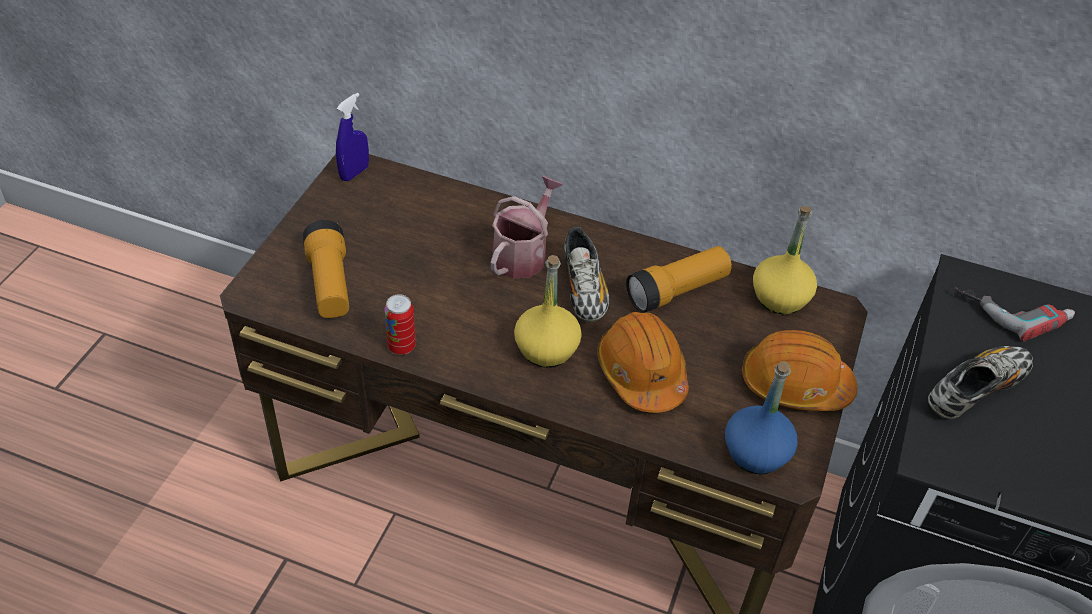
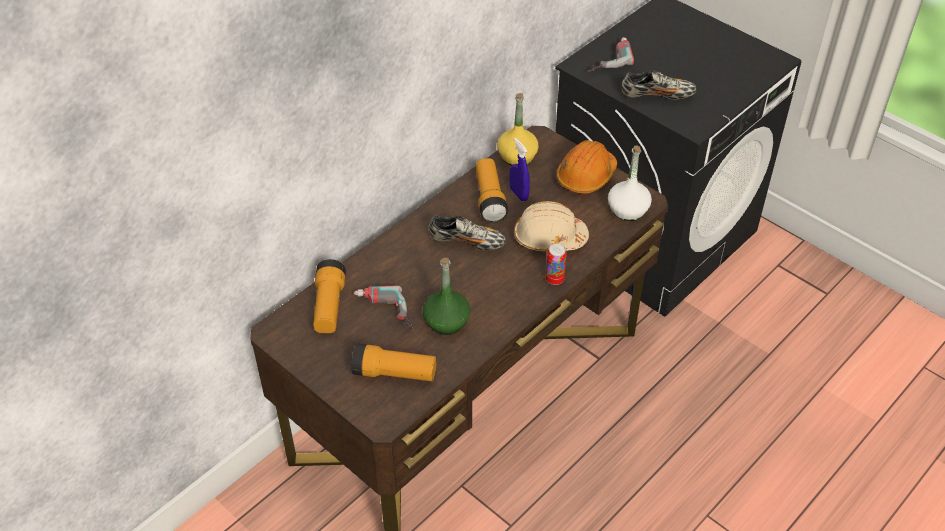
camera: 65 degrees left, 0 degrees up
blue spray bottle [336,92,369,181] -> blue spray bottle moved to [510,138,530,202]
can [384,294,416,355] -> can moved to [545,244,567,285]
watering can [491,176,564,278] -> none
yellow bottle [514,255,582,368] -> none
orange hard hat [597,312,689,413] -> beige hard hat [514,201,589,252]
blue bottle [725,361,798,474] -> white bottle [608,146,652,221]
shoe [928,346,1033,419] -> shoe turned 105 degrees clockwise [622,70,697,100]
none -> flashlight [313,259,346,333]
none -> power drill [354,285,414,331]
none -> green bottle [423,257,470,335]

